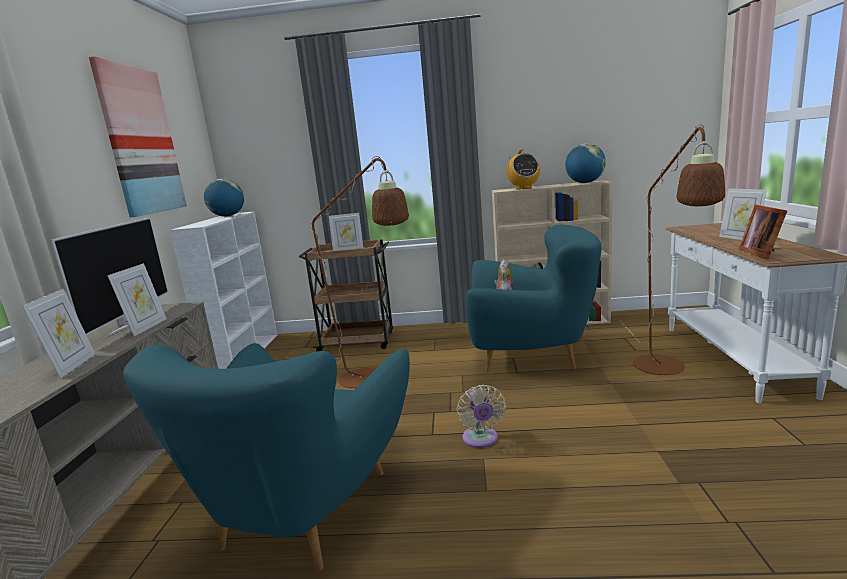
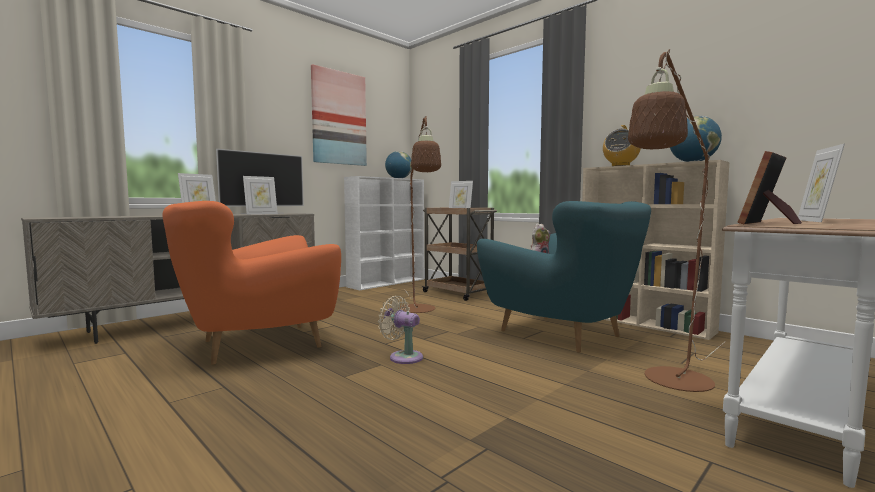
camera: 40 degrees right, 10 degrees down
turquoise armchair [123,343,410,571] -> orange armchair [162,201,341,365]
beige fan [457,385,506,448] -> beige fan turned 90 degrees clockwise [378,296,423,364]

